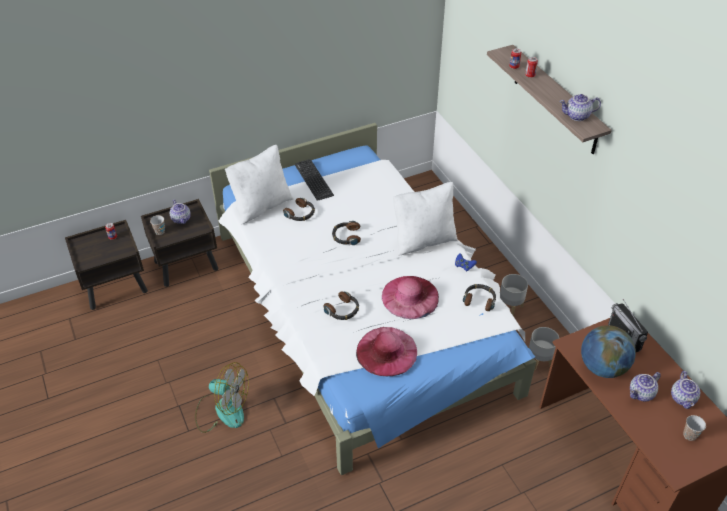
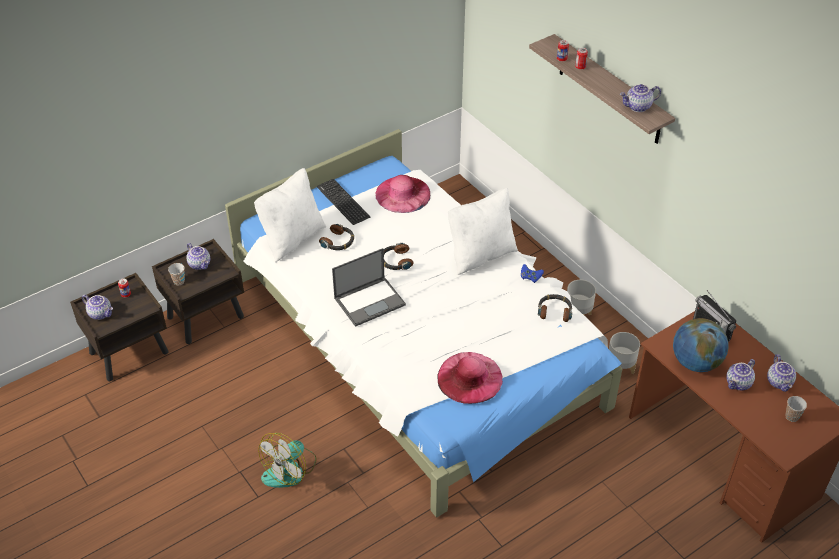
camera: 10 degrees left, 0 degrees up
fan [195,362,249,433] -> fan turned 120 degrees clockwise [258,433,316,488]
headphones [323,292,359,320] -> none
pink hat [382,276,439,319] -> pink hat moved to [375,175,430,213]
none -> teapot [82,295,113,320]
none -> laptop [332,248,406,327]

